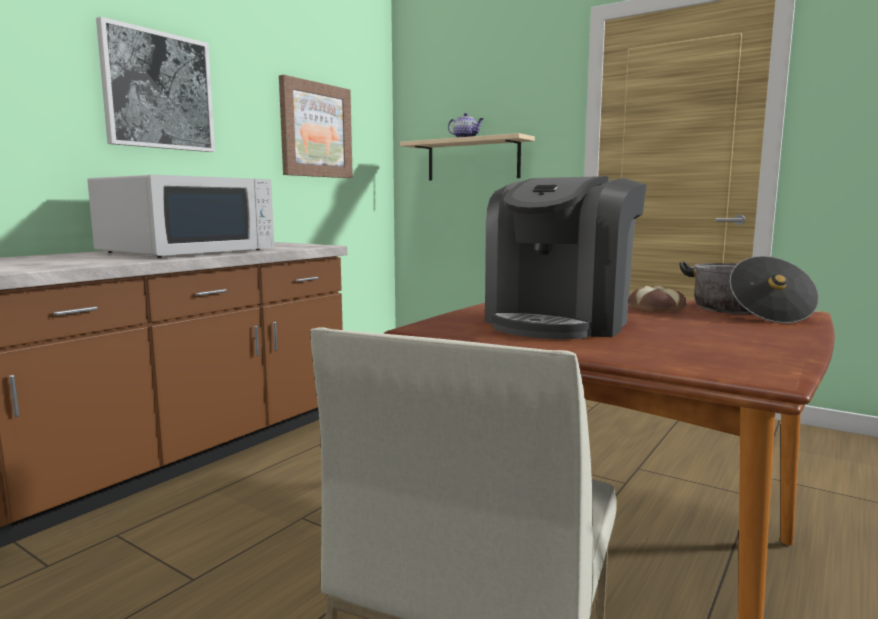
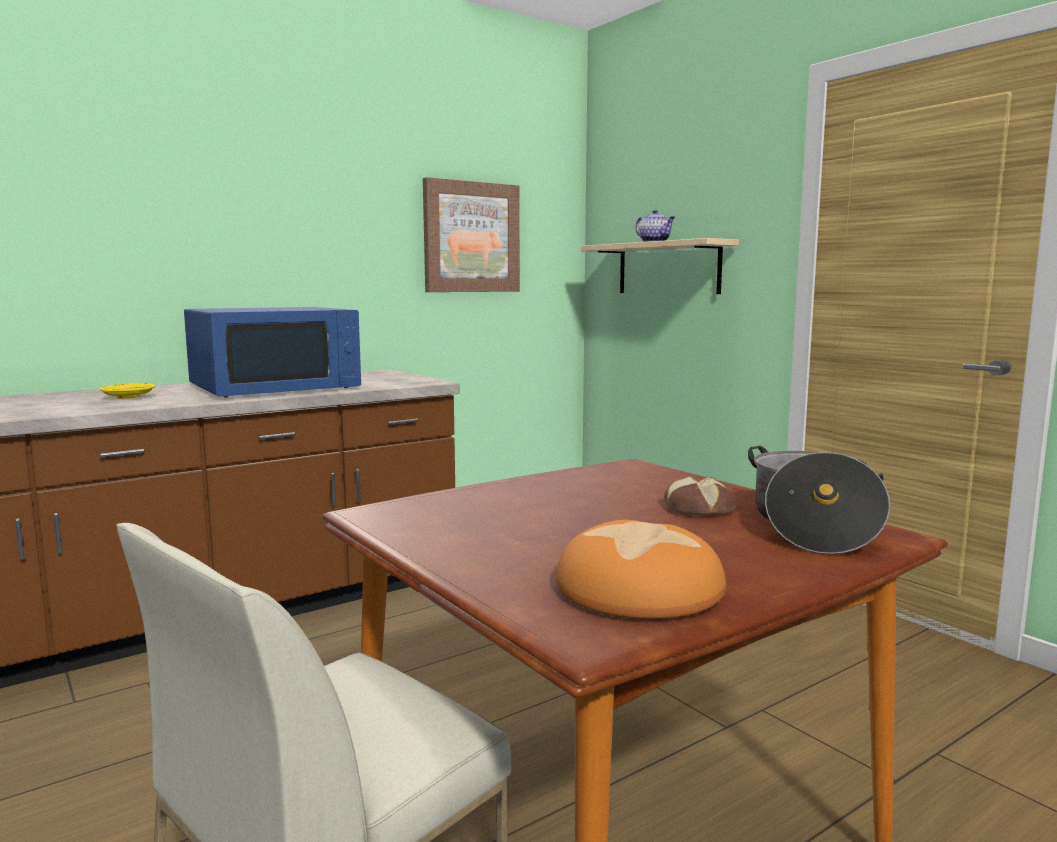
camera: 20 degrees right, 0 degrees up
white microwave [87,175,274,258] -> blue microwave [184,307,361,397]
picture [96,17,215,152] -> none
coffee machine [485,176,647,339] -> none
none -> yellow plate [100,383,156,399]
none -> bread [556,520,726,619]

